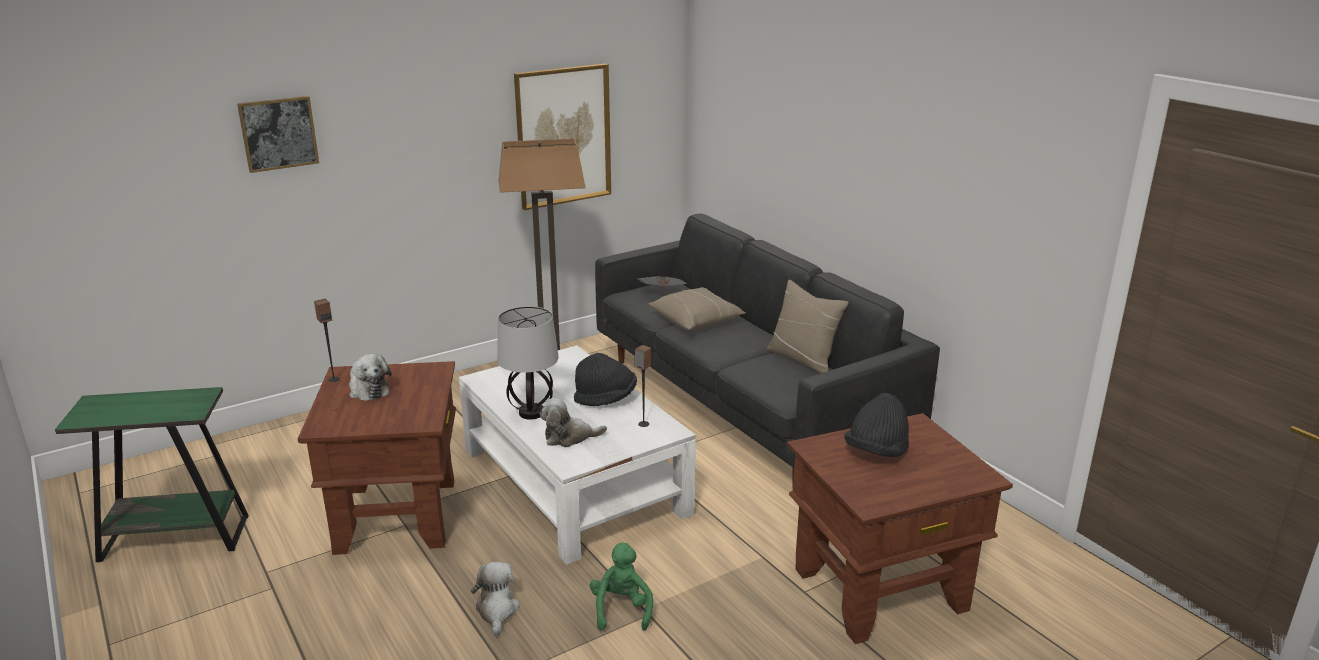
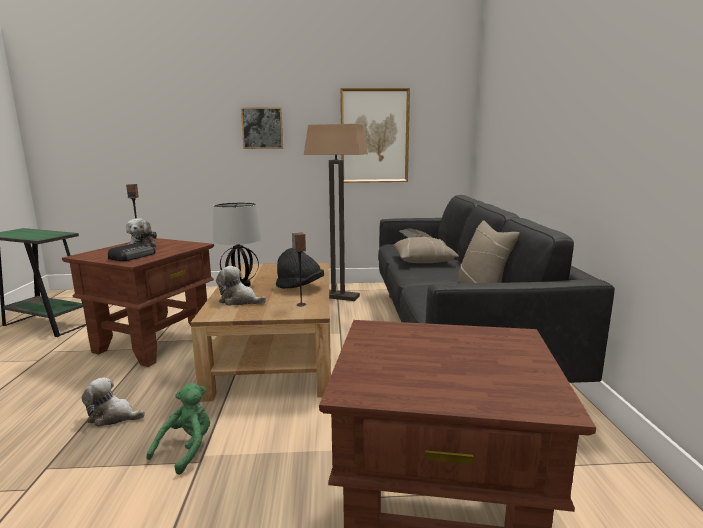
camera: 30 degrees right, 10 degrees down
picture [237,96,319,173] -> picture moved to [241,107,283,149]
white coffee table [459,345,696,564] -> brown coffee table [191,262,331,402]
plush toy [471,561,520,636] -> plush toy turned 105 degrees counterclockwise [81,377,145,427]
black hat [844,393,909,457] -> none
none -> radio [107,243,156,261]

